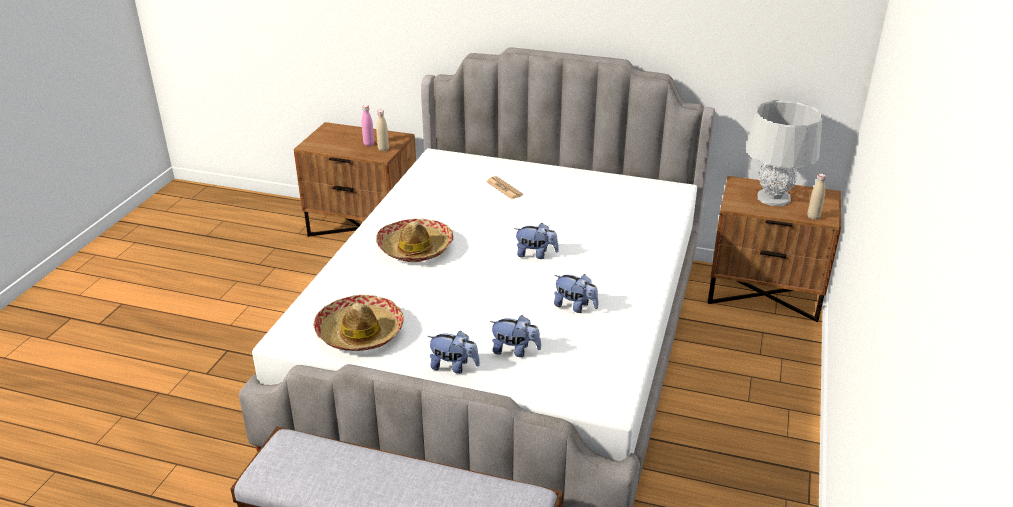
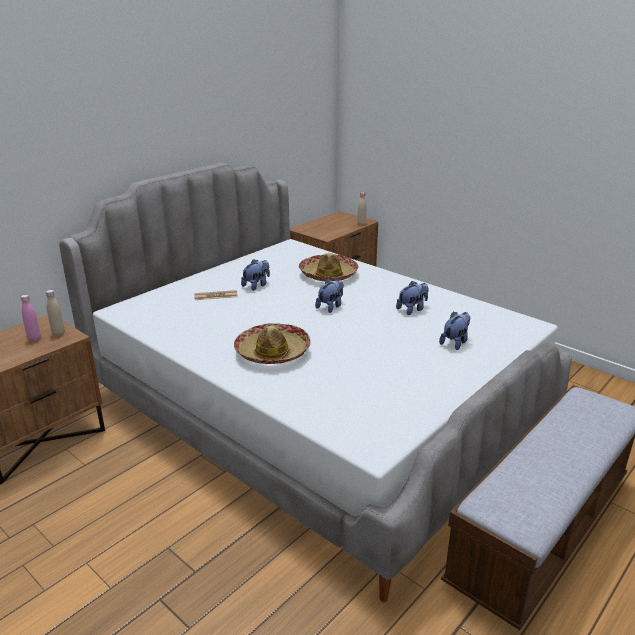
camera: 65 degrees left, 5 degrees down
hat [313,295,404,351] -> hat moved to [299,253,358,281]
plush toy [427,331,480,374] -> plush toy moved to [241,259,270,291]
grey table lamp [746,100,823,206] -> none

